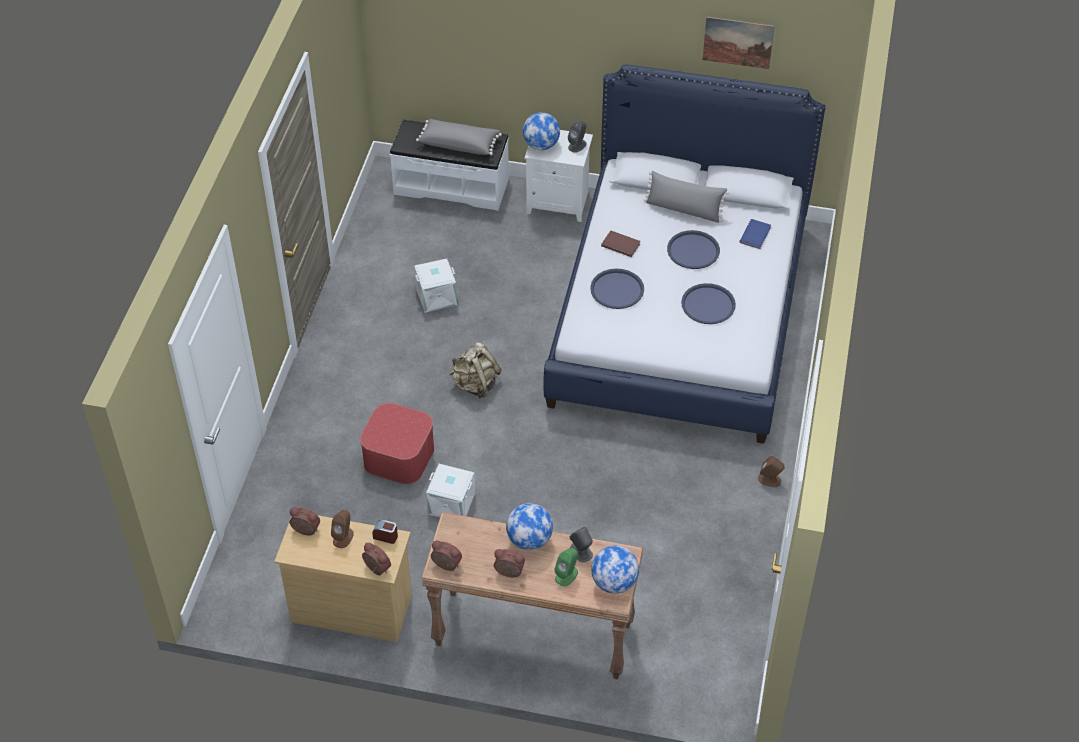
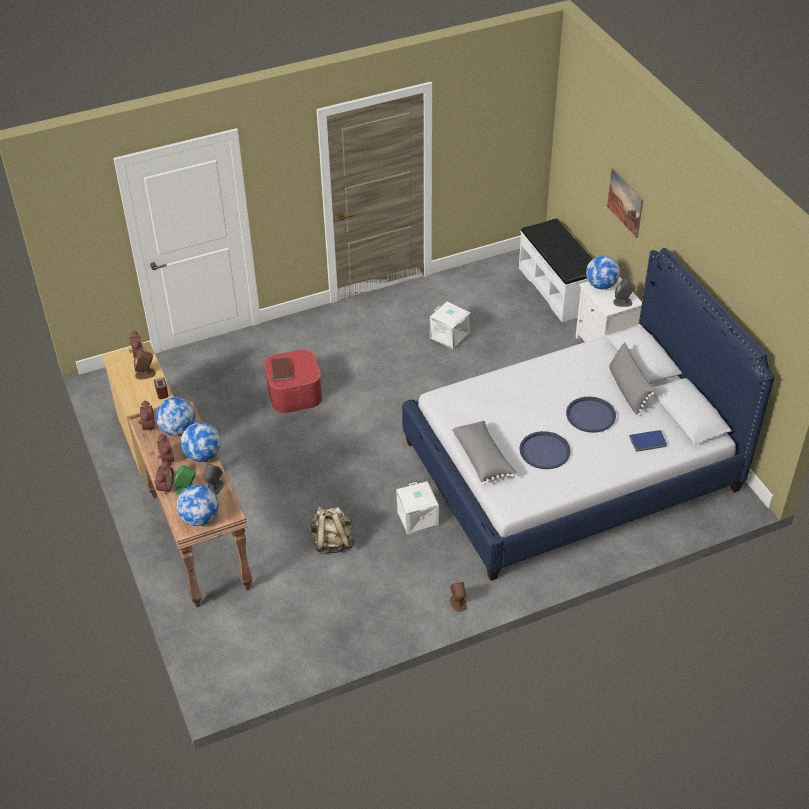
camera: 55 degrees right, 5 degrees down
alarm clock [362,543,391,575] -> alarm clock moved to [154,460,174,495]
grey pillow [416,119,502,155] -> grey pillow moved to [452,420,517,485]
white storage box [426,464,475,518] -> white storage box moved to [396,481,439,535]
beige backpack [449,342,502,399] -> beige backpack moved to [311,506,354,554]
blue tray [590,269,644,309] -> none
brown book [601,231,640,257] -> brown book moved to [271,358,292,381]
picture [703,16,775,69] -> picture moved to [607,168,643,238]
none -> globe [156,397,195,436]

